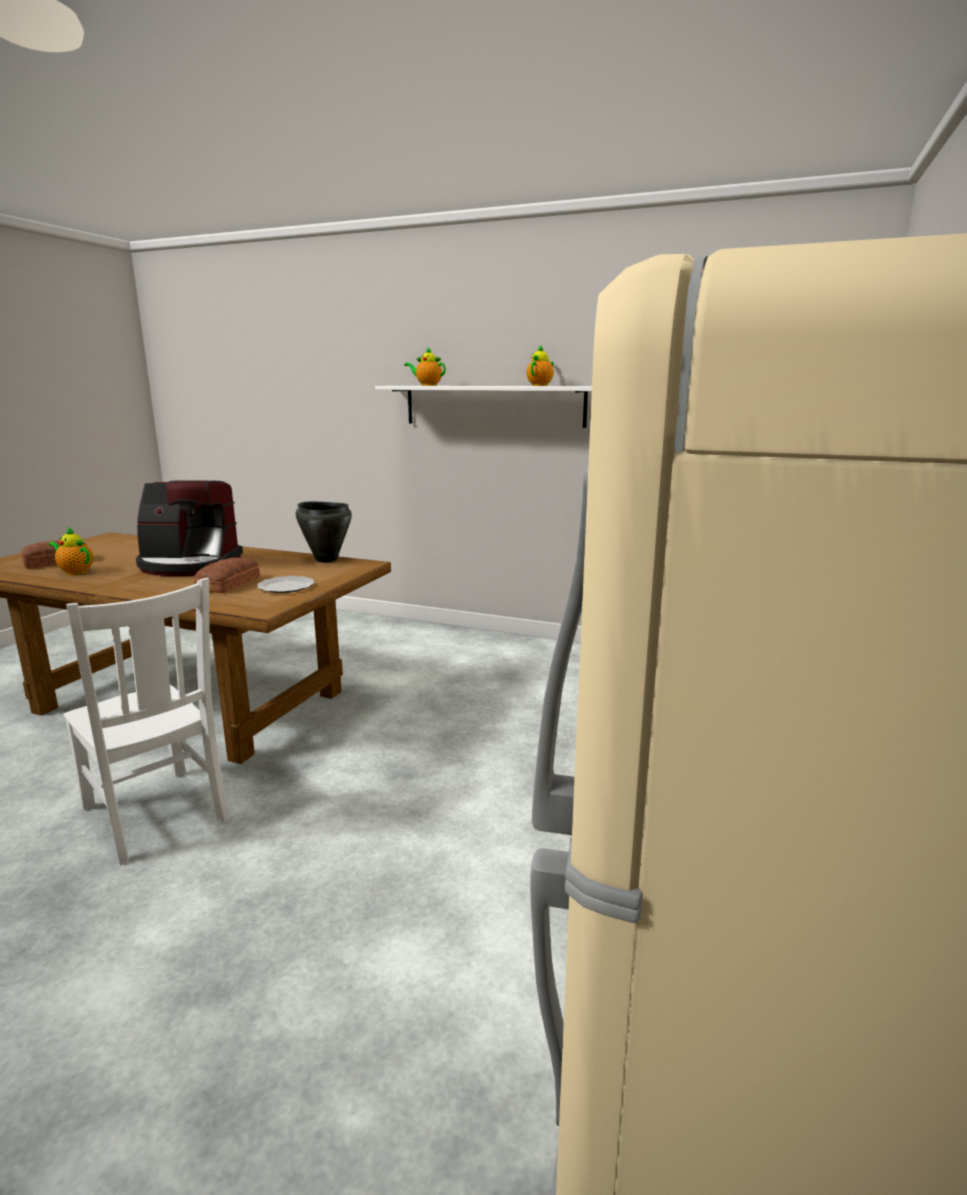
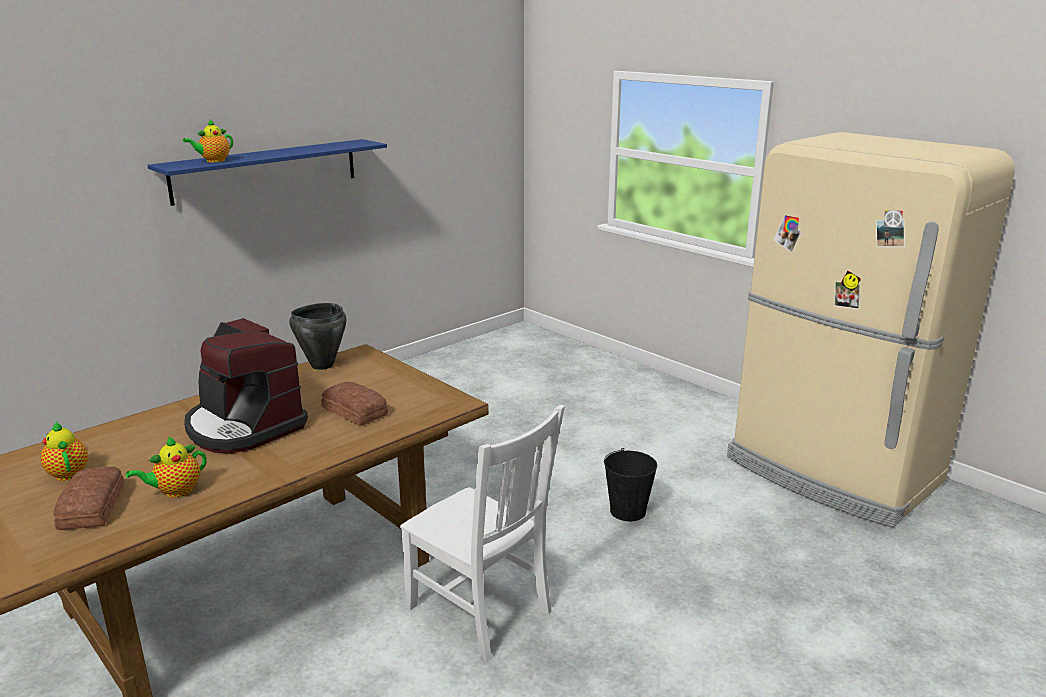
camera: 65 degrees left, 5 degrees up
white chair [63,578,230,865] -> white chair turned 60 degrees clockwise [400,405,565,661]
coffee machine [136,480,243,576] -> coffee machine turned 105 degrees clockwise [184,318,308,454]
plate [257,576,315,593] -> none
white shelf [375,386,592,428] -> blue shelf [148,139,387,206]
teapot [526,345,554,386] -> teapot moved to [41,421,88,481]
none -> black bucket [604,448,657,521]

